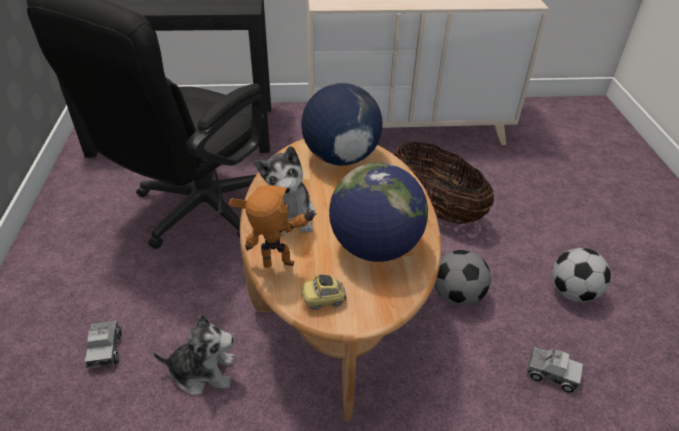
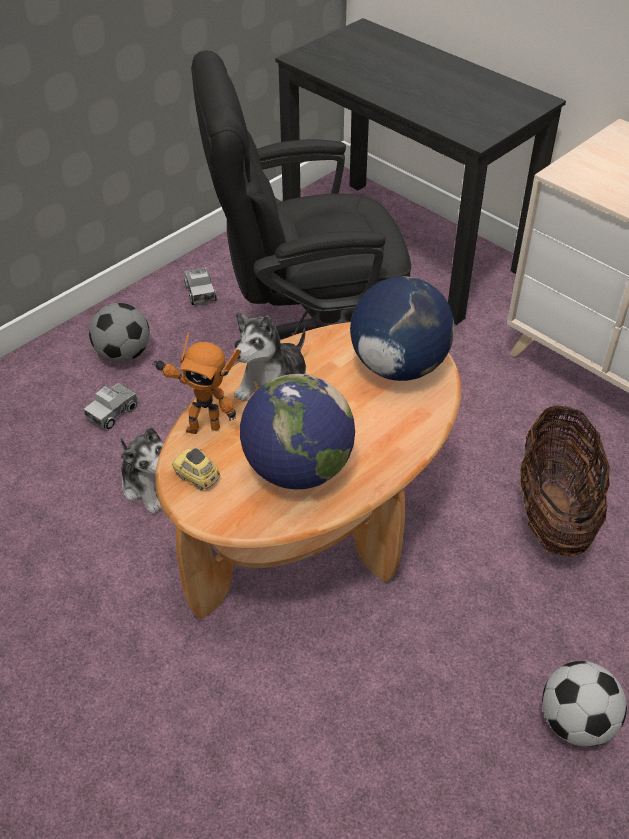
camera: 50 degrees right, 5 degrees up
toy robot [228,185,317,268] -> toy robot turned 135 degrees clockwise [152,332,241,434]
football [435,250,491,306] -> football moved to [89,303,150,362]
toy truck [526,347,583,393] -> toy truck moved to [184,267,217,305]

